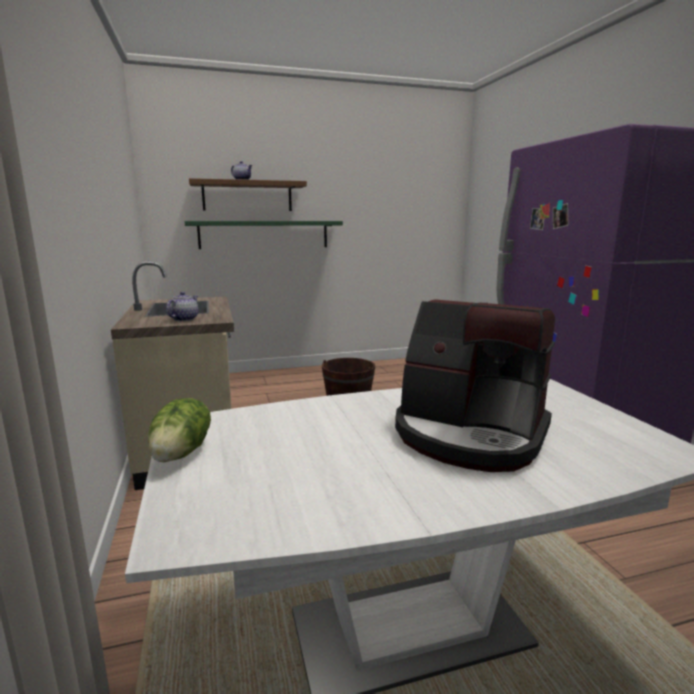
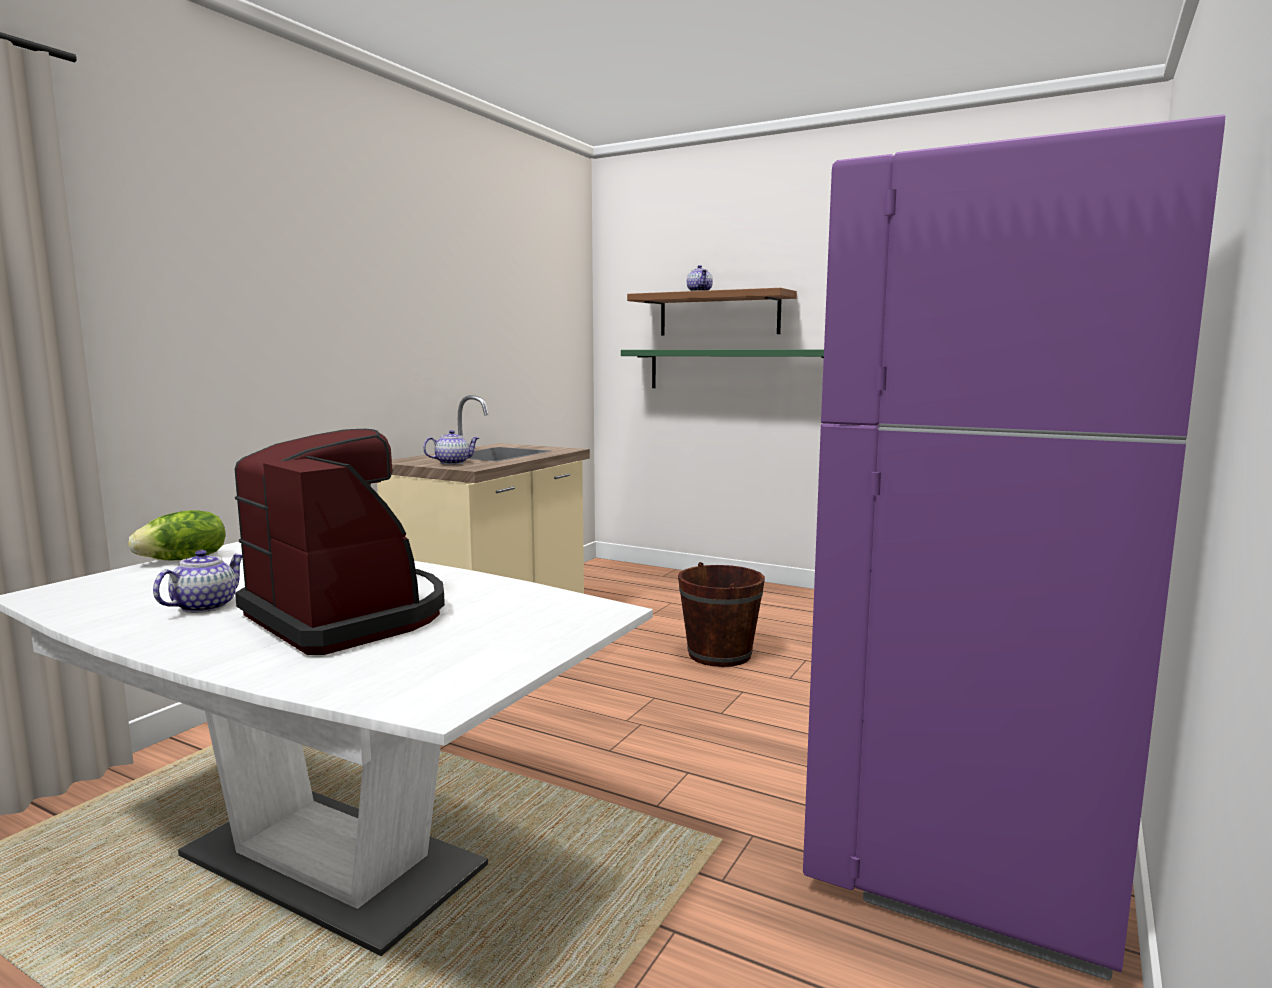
camera: 45 degrees right, 5 degrees down
coffee machine [395,299,555,472] -> coffee machine turned 150 degrees clockwise [235,429,445,655]
none -> teapot [153,550,242,613]

